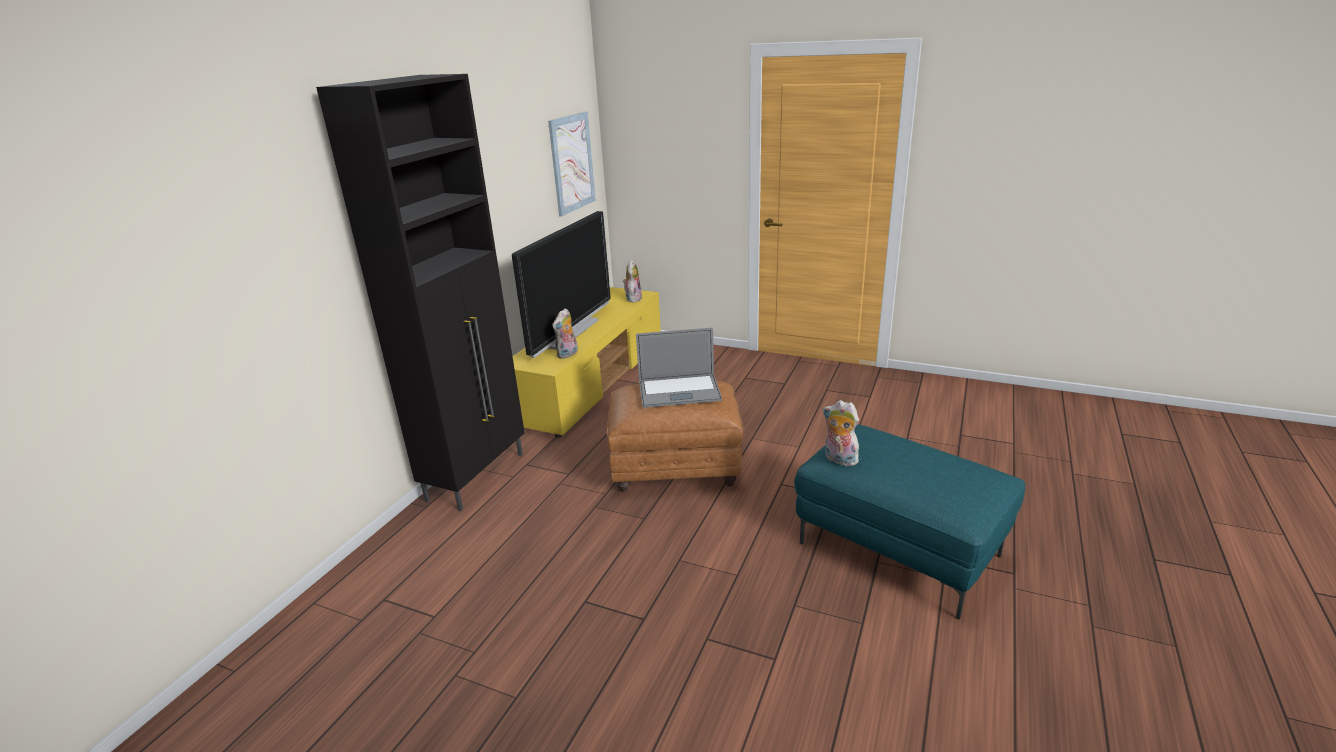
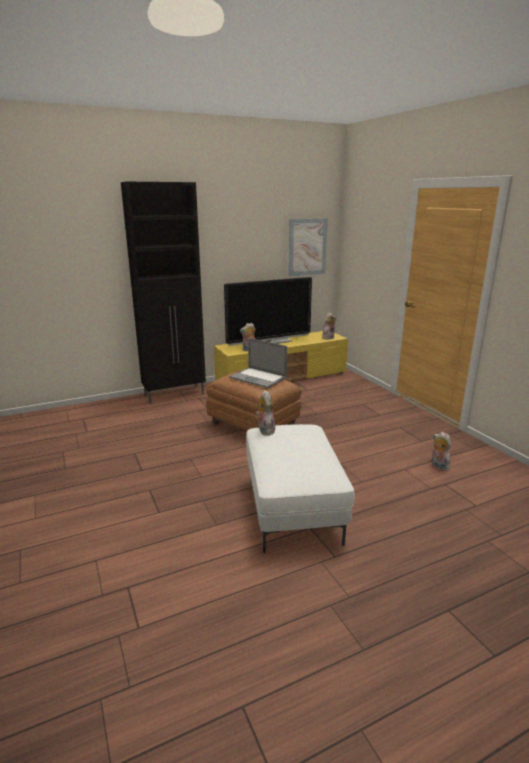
camera: 40 degrees right, 5 degrees down
turquoise ottoman [794,424,1025,619] -> white ottoman [246,424,355,553]
none -> plush toy [432,432,451,471]

